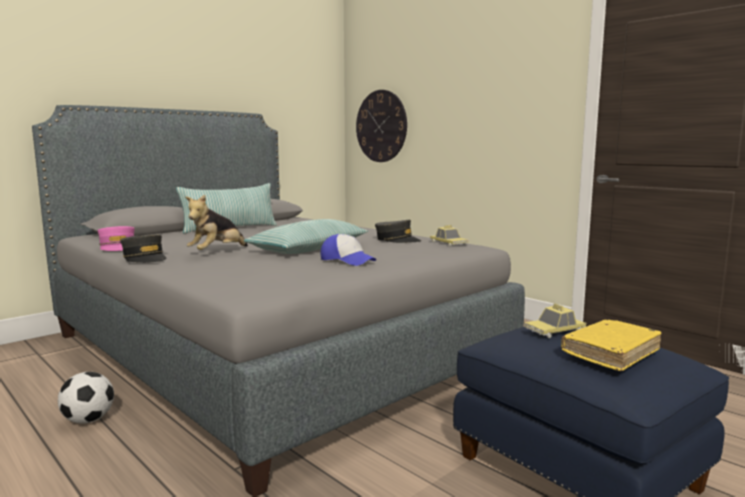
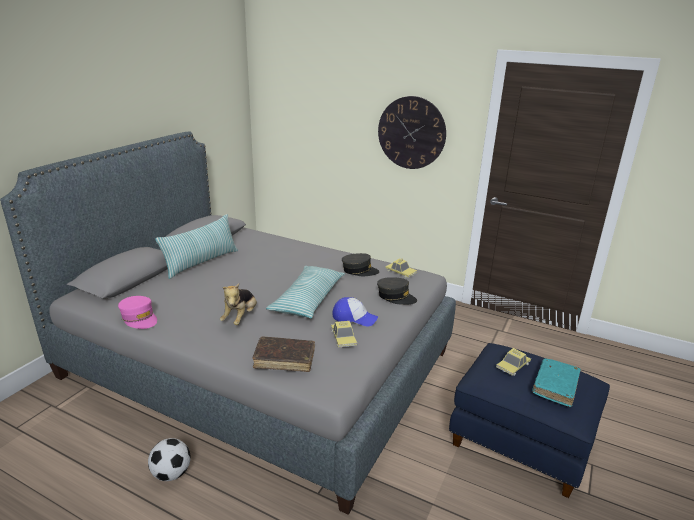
camera: 20 degrees left, 15 degrees up
grey cap [120,235,166,263] -> grey cap moved to [377,277,417,305]
wall clock [356,90,407,162] -> wall clock moved to [378,96,446,169]
yellow book [561,320,662,371] -> turquoise book [532,359,581,407]
none -> brown book [252,337,315,372]
none -> toy car [331,321,357,348]

